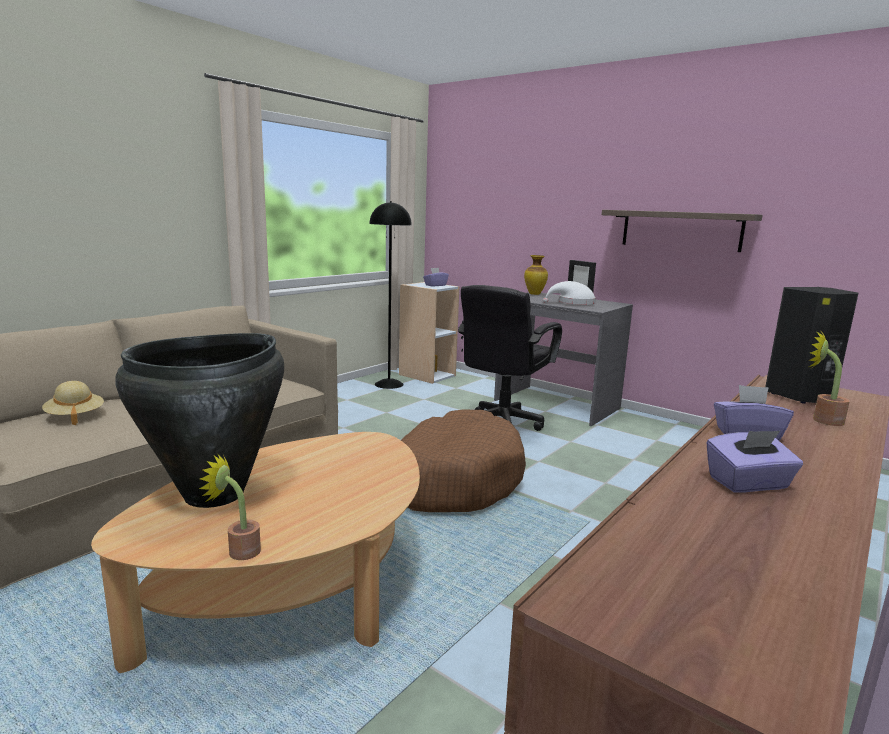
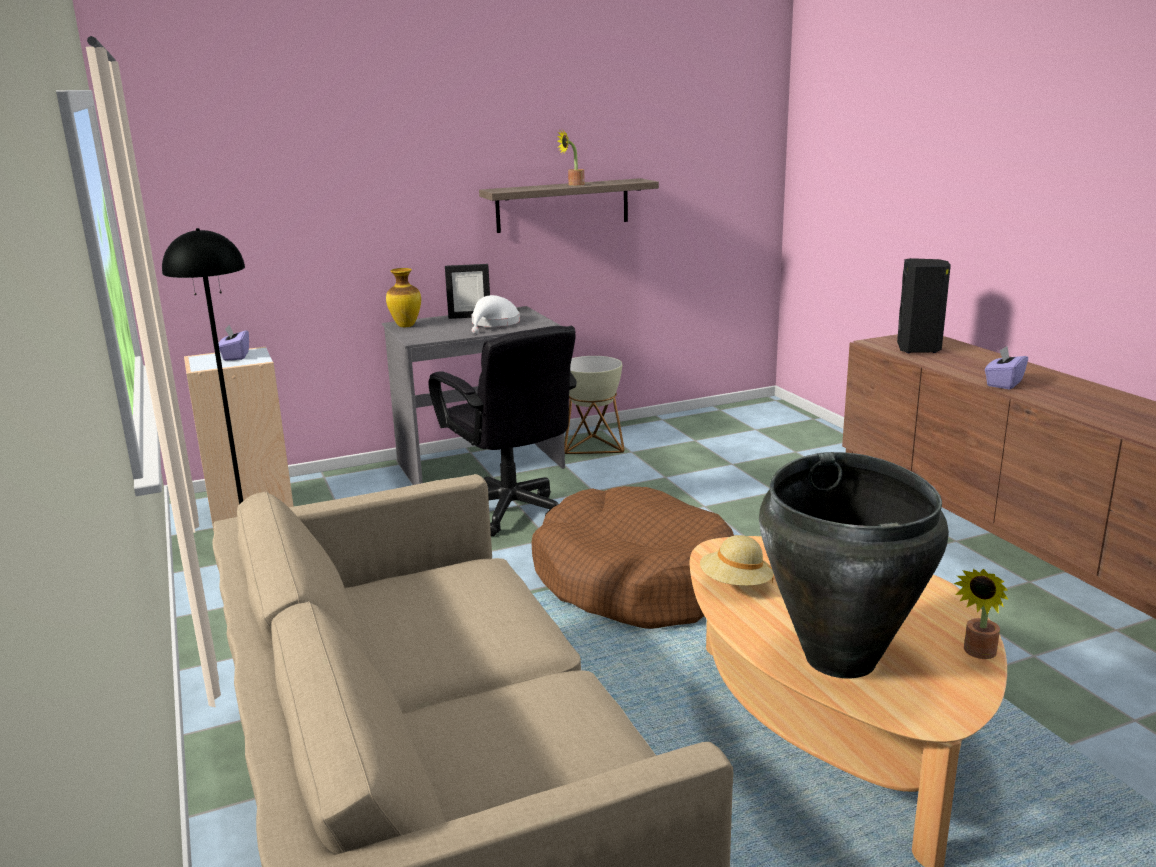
camera: 60 degrees left, 5 degrees up
beige hat [42,381,104,425] -> beige hat moved to [700,535,774,586]
purple tissue box [706,431,803,493] -> none
potted plant [809,329,850,426] -> potted plant moved to [557,131,585,186]
none -> planter [564,356,624,454]

